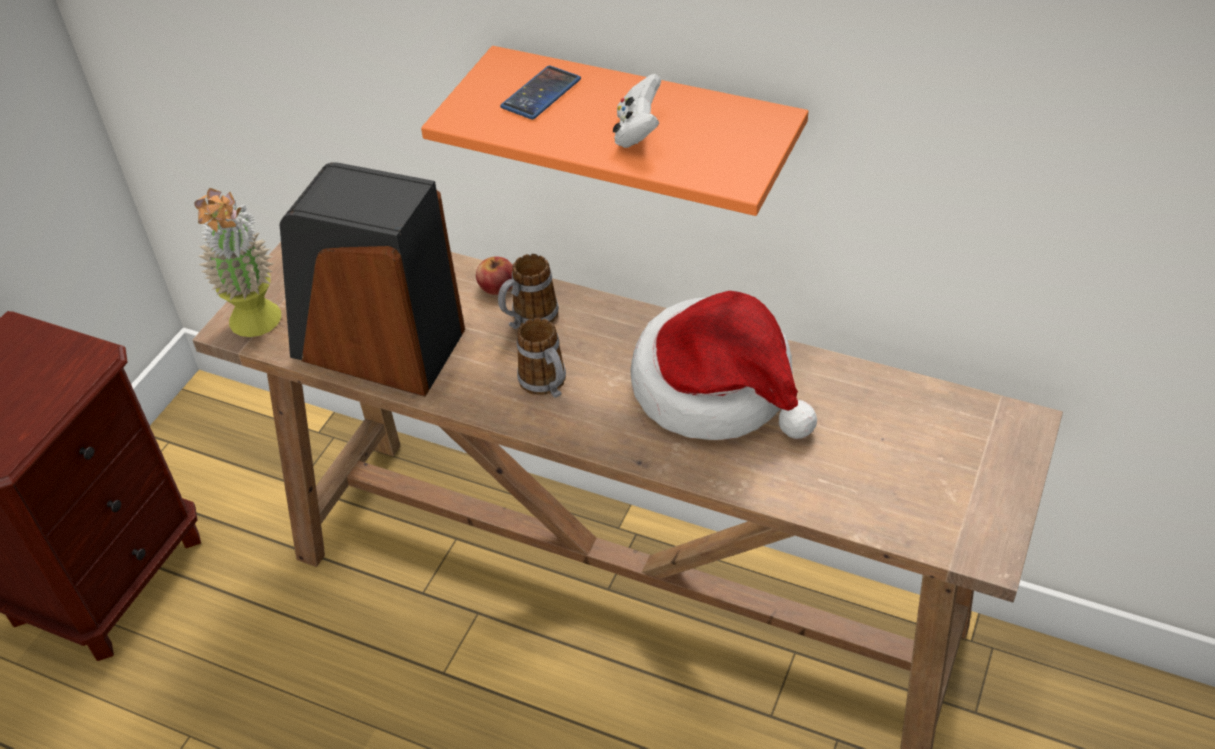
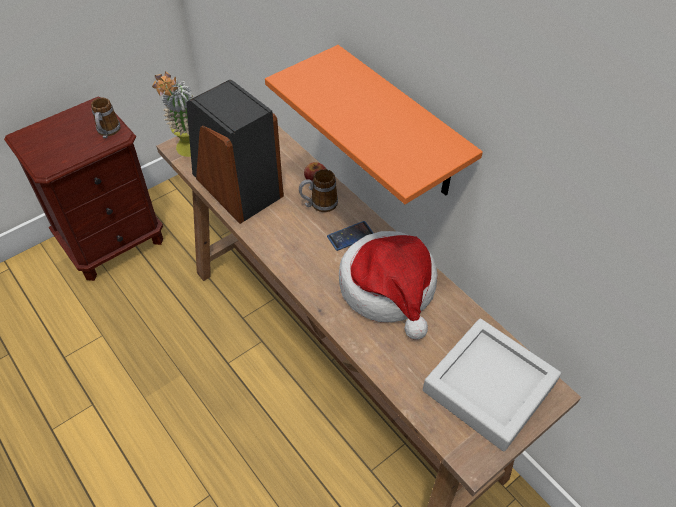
camera: 25 degrees right, 5 degrees up
phone [500,65,581,120] -> phone moved to [327,221,373,251]
mug [517,318,566,398] -> mug moved to [91,97,121,138]
white game controller [613,74,661,148] -> none
none -> grey tray [423,318,561,452]

